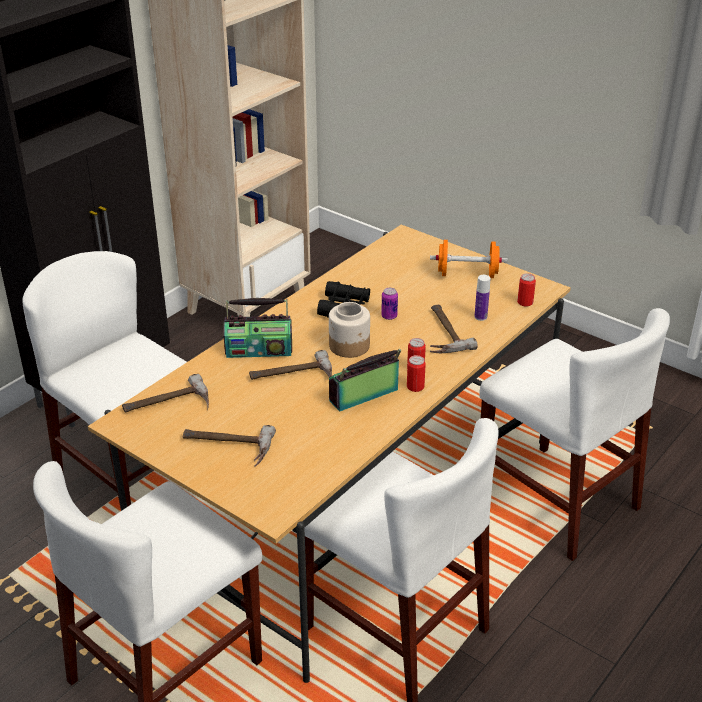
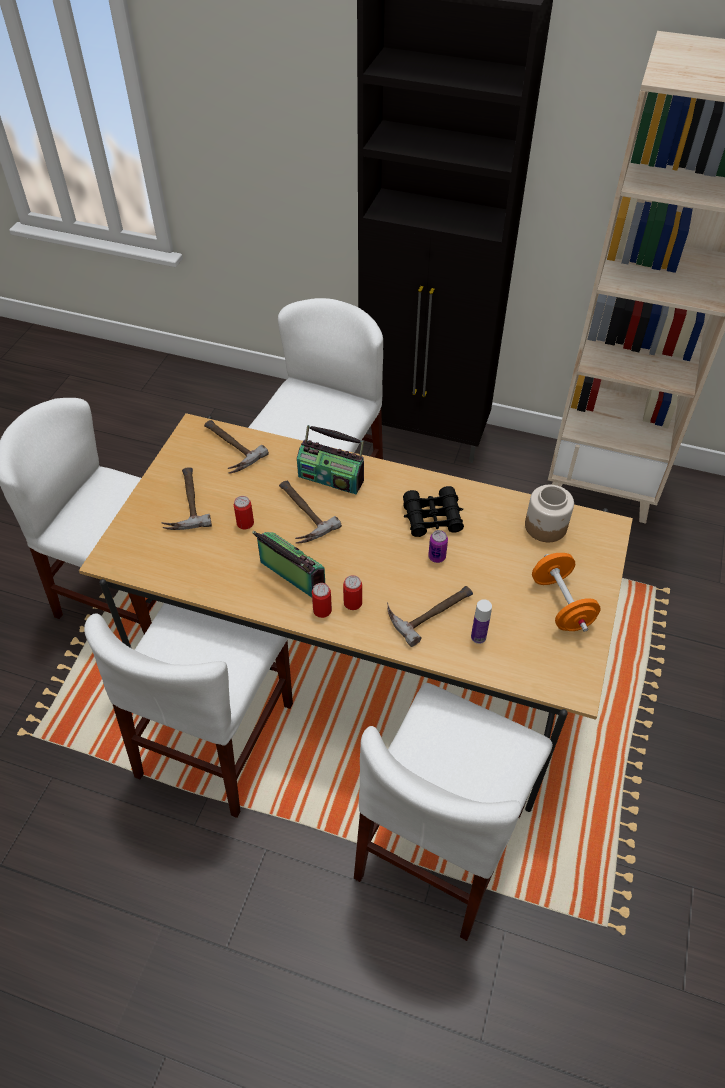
camera: 70 degrees right, 15 degrees up
radio [223,298,292,358] -> radio turned 45 degrees counterclockwise [297,425,364,494]
jar [329,302,370,358] -> jar moved to [525,485,574,542]
can [517,273,536,307] -> can moved to [234,496,254,530]

